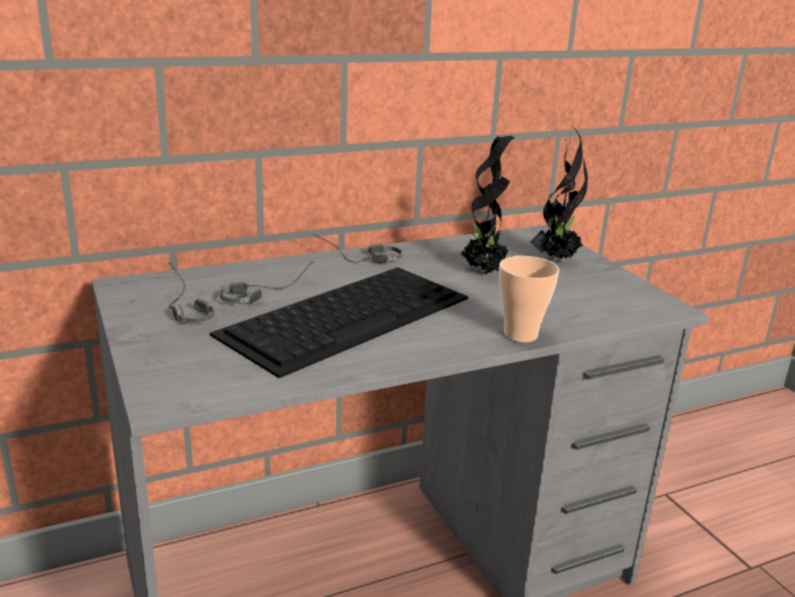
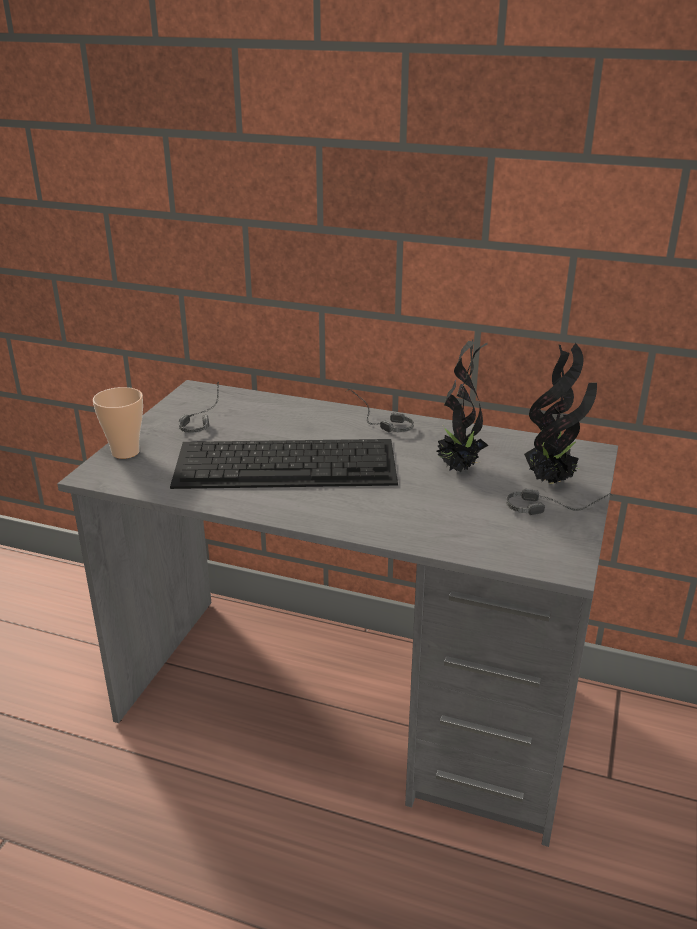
camera: 45 degrees right, 5 degrees up
headphones [220,261,314,304] -> headphones moved to [506,489,612,515]
cup [499,256,559,343] -> cup moved to [93,387,143,459]

